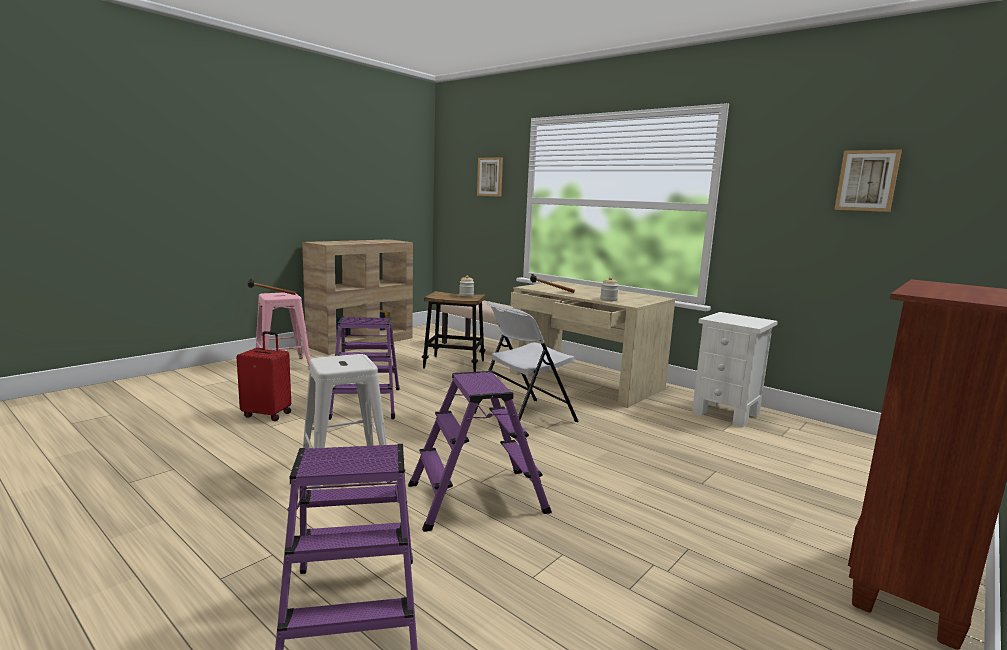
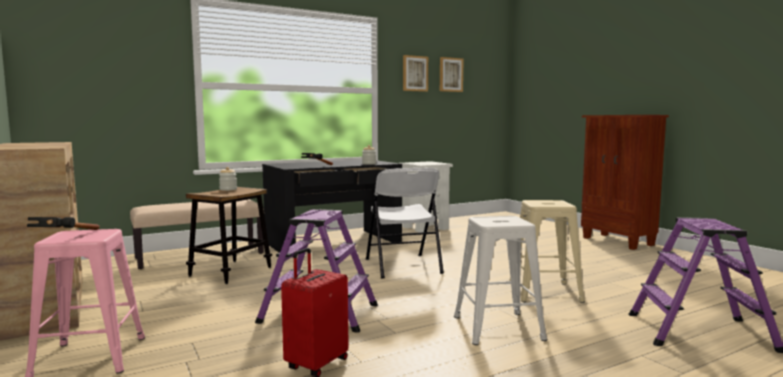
camera: 70 degrees left, 5 degrees down
purple step ladder [408,371,552,532] -> beige stool [509,200,585,303]
picture [477,157,503,197] -> picture moved to [403,55,428,92]
beige desk [510,281,675,408] -> black desk [262,160,402,258]

